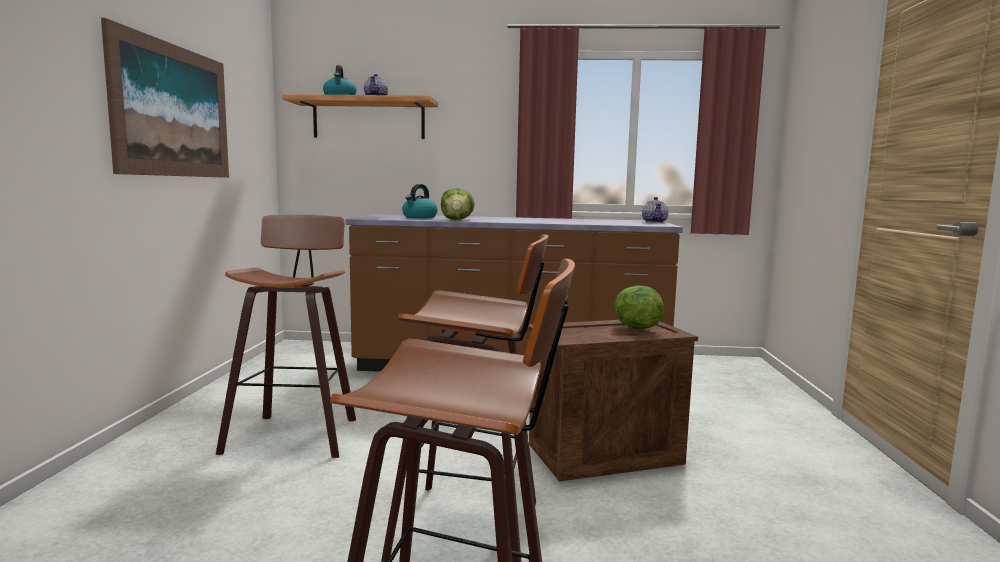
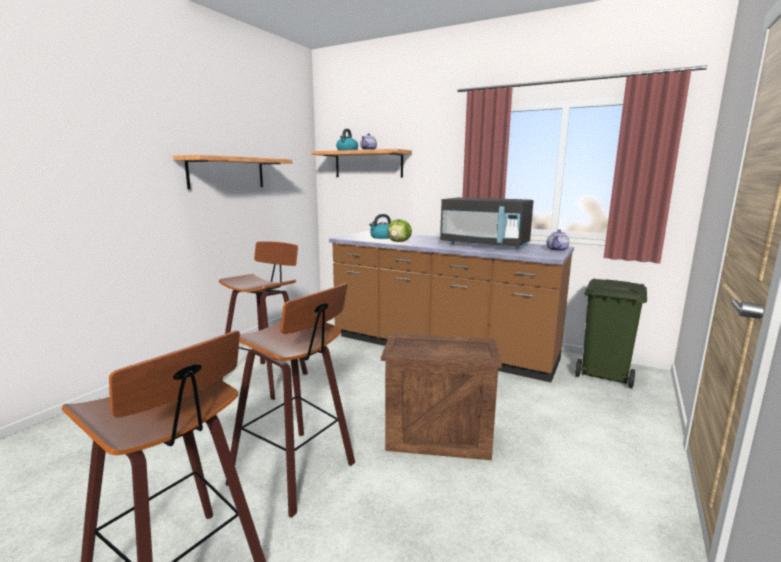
camera: 25 degrees right, 5 degrees up
picture [101,18,229,178] -> shelf [173,155,292,189]
lettuce [614,286,664,329] -> none
none -> black microwave [440,197,533,250]
none -> green trash can [575,278,647,388]

